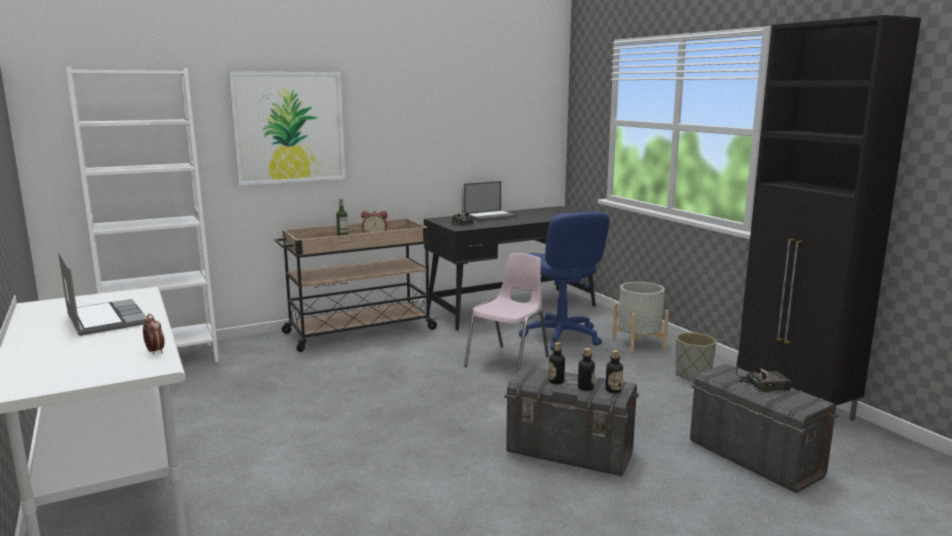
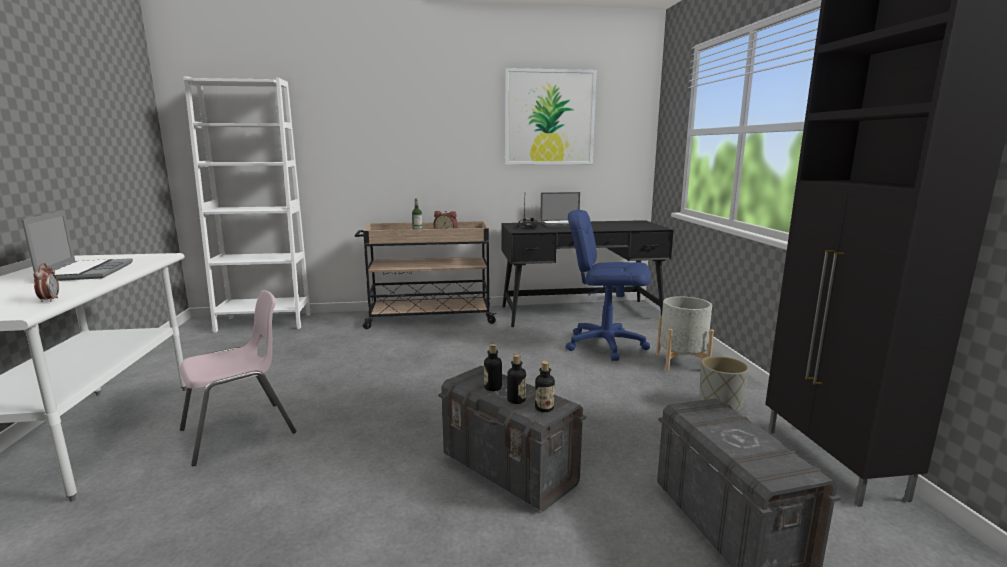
camera: 20 degrees right, 0 degrees up
picture [228,71,346,186] -> picture moved to [505,68,597,164]
pink chair [464,253,549,374] -> pink chair moved to [180,290,296,466]
blue office chair [519,211,610,350] -> blue office chair turned 105 degrees clockwise [566,210,651,361]
radio [736,327,792,392] -> none

